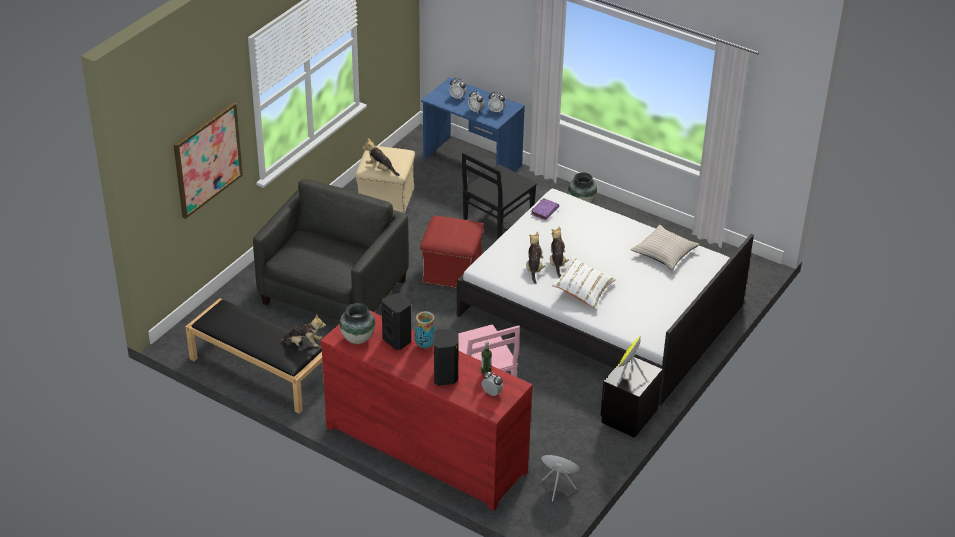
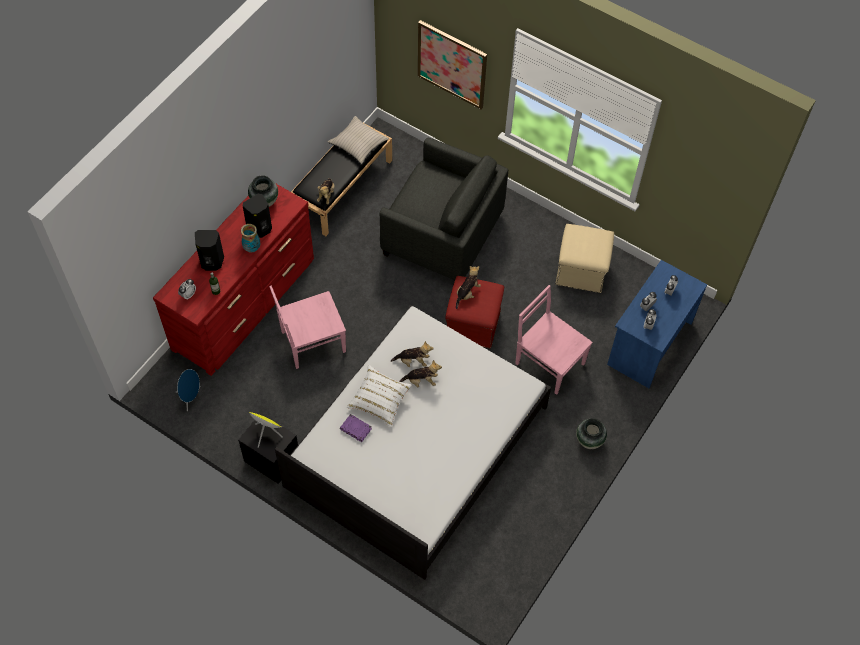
camera: 90 degrees right, 20 degrees up
plush toy [362,138,400,176] -> plush toy moved to [456,266,481,309]
black chair [462,152,537,239] -> pink chair [515,285,592,395]
purple book [531,198,559,220] -> purple book moved to [340,414,372,442]
beige pillow [630,225,700,270] -> beige pillow moved to [328,116,389,164]

